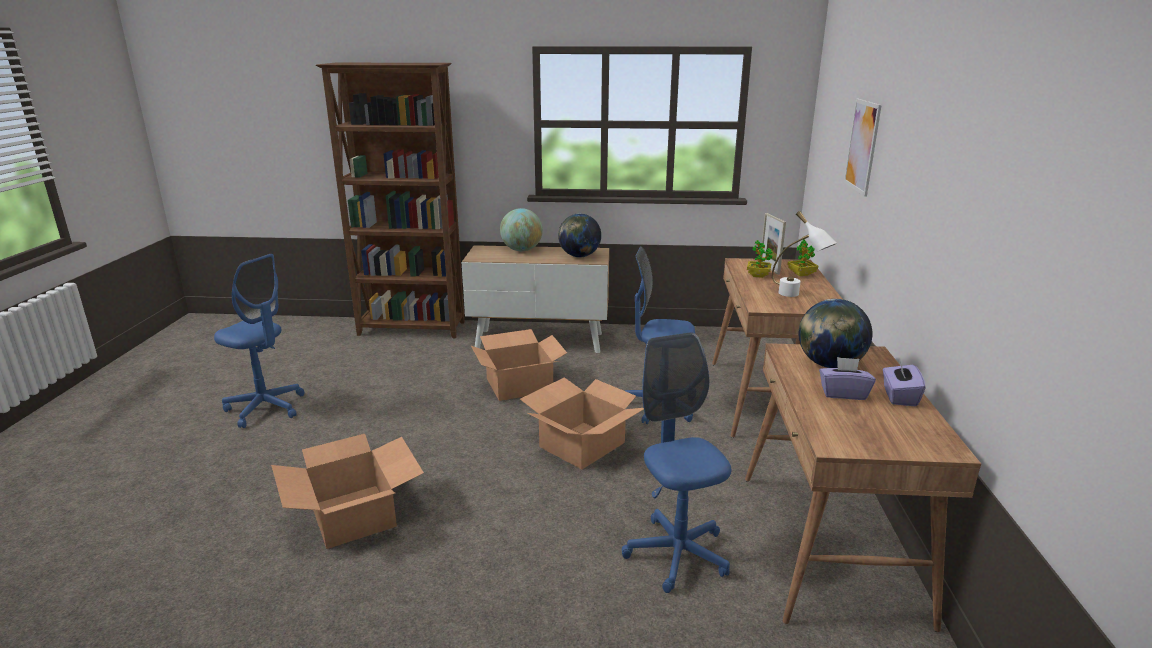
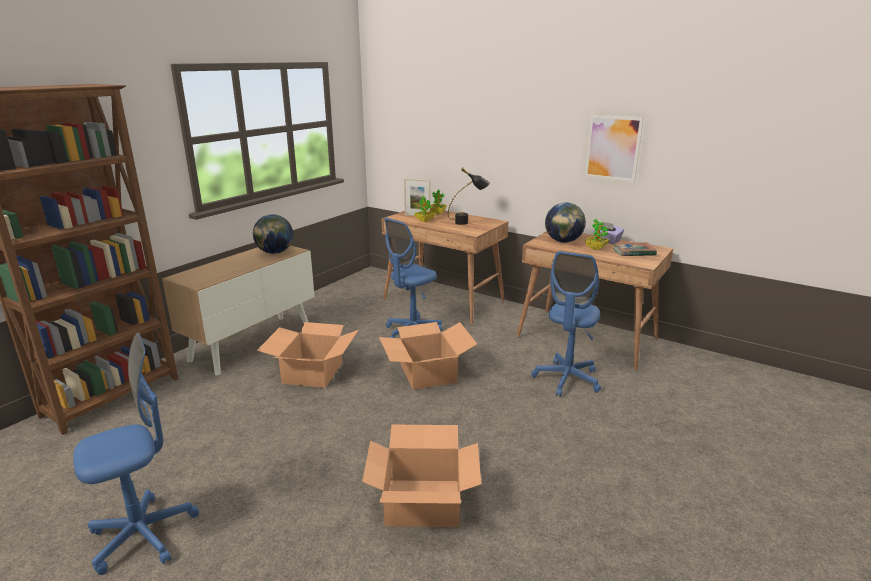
camera: 60 degrees left, 0 degrees up
globe [500,208,543,251] -> none
blue office chair [622,332,732,593] -> blue office chair turned 75 degrees counterclockwise [531,251,601,397]
white table lamp [772,211,837,297] -> black table lamp [448,168,490,225]
purple tissue box [819,357,876,400] -> potted plant [585,219,609,250]
picture [844,99,882,197] -> picture moved to [585,115,644,182]
none -> book [613,242,657,256]

